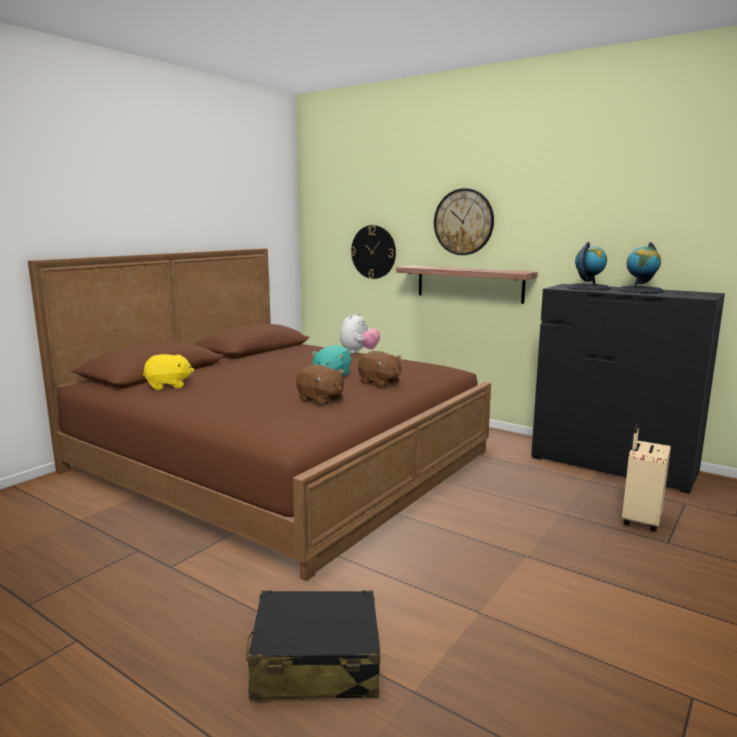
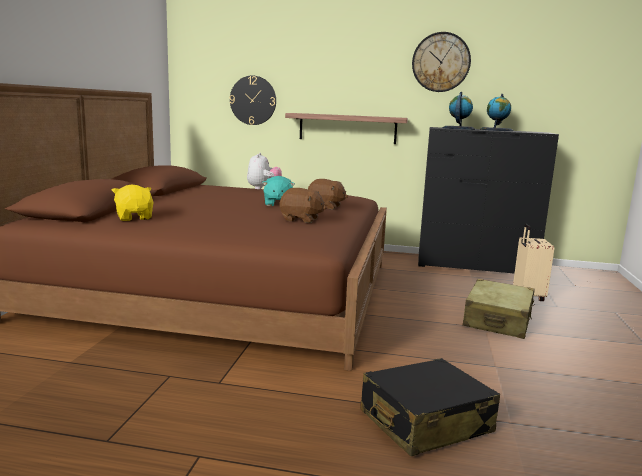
camera: 25 degrees left, 0 degrees up
yellow plush toy [143,354,194,390] -> yellow plush toy turned 75 degrees counterclockwise [112,184,153,221]
wall clock [434,188,494,255] -> wall clock moved to [412,32,471,92]
none -> beige suitcase [463,279,535,339]

